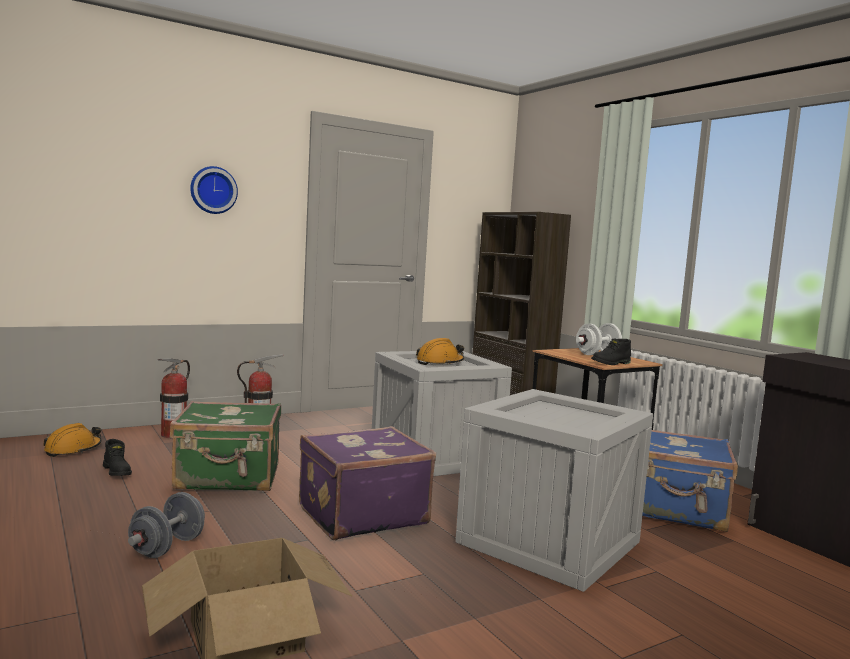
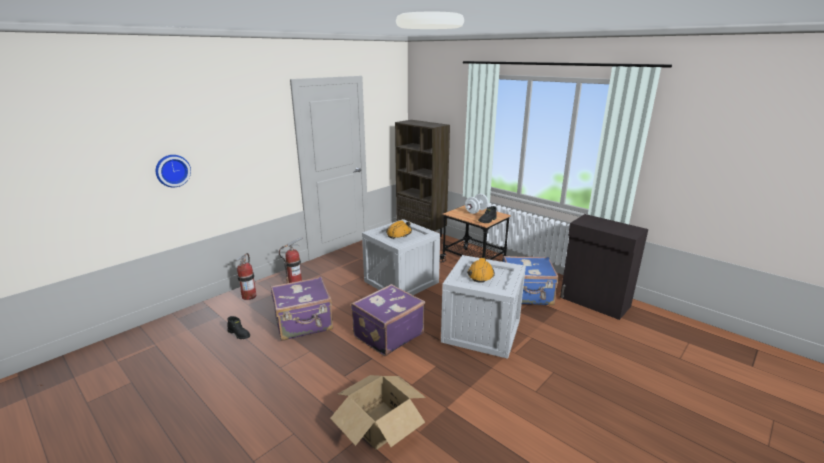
camera: 15 degrees left, 15 degrees up
orange hard hat [43,423,102,457] -> orange hard hat moved to [467,258,495,283]
grey dumbbell [128,492,205,558] -> none
green suitcase [170,401,281,491] -> purple suitcase [271,277,333,341]
wall clock [190,166,238,214] -> wall clock moved to [156,155,191,188]

